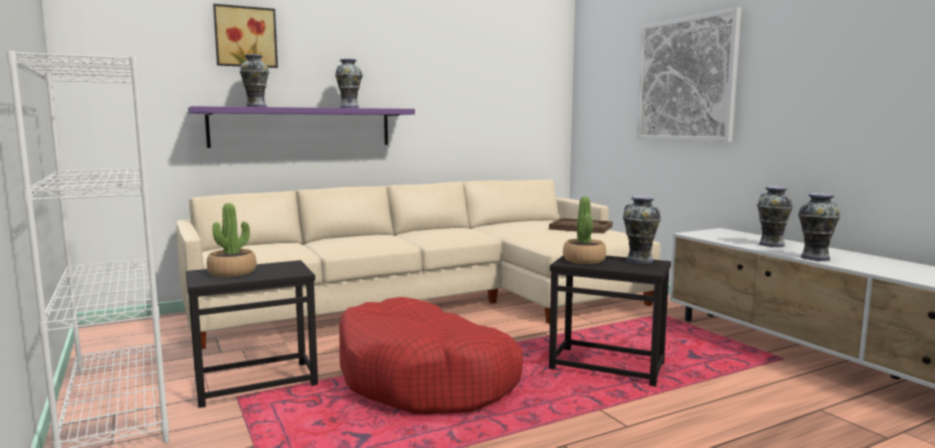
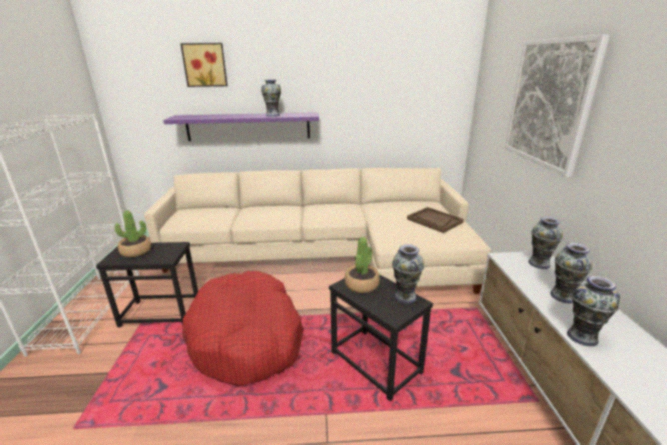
camera: 25 degrees right, 15 degrees up
vase [240,54,269,107] -> vase moved to [528,217,563,269]

